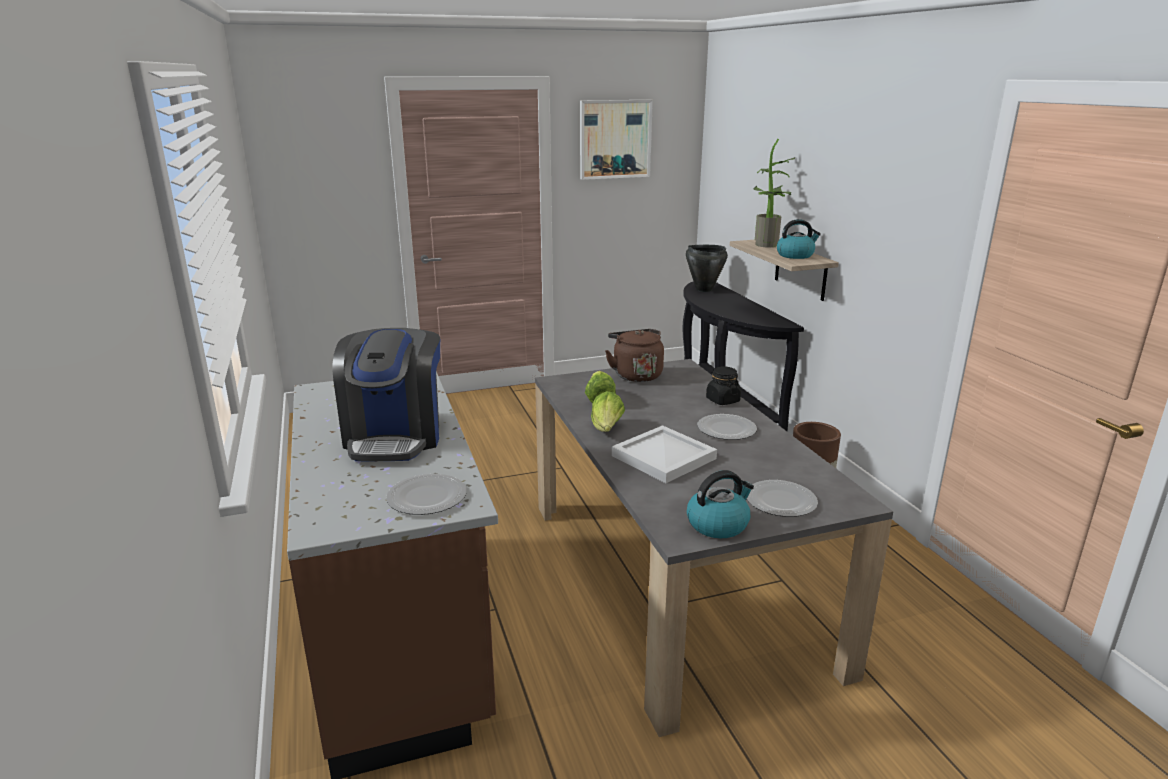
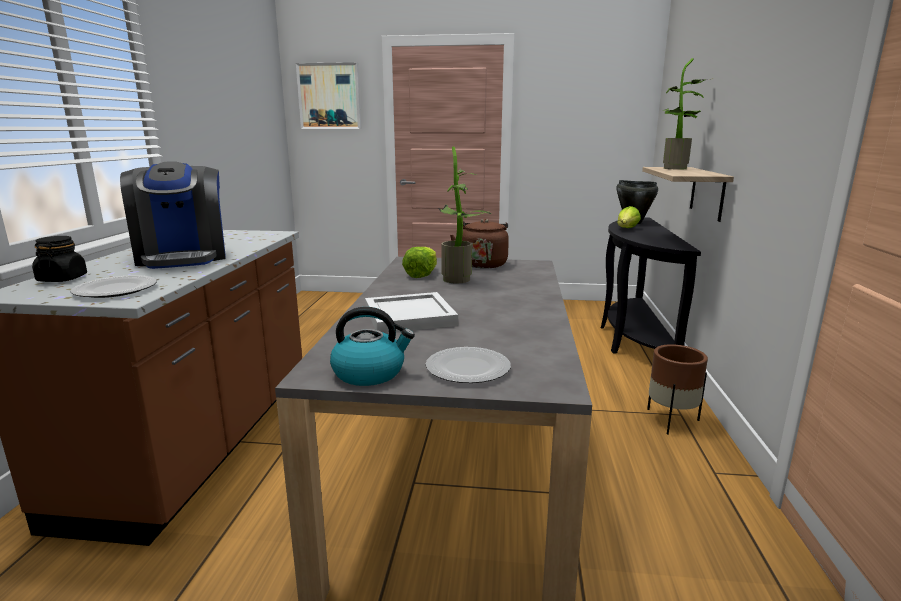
camera: 25 degrees right, 5 degrees down
coffee machine [333,328,440,461] -> coffee machine turned 45 degrees counterclockwise [120,161,226,269]
picture [580,100,653,180] -> picture moved to [296,62,361,129]
lettuce [591,391,625,432] -> lettuce moved to [617,206,641,228]
plate [697,414,757,440] -> none
black jar [706,366,741,405] -> black jar moved to [32,236,87,282]
kettle [777,219,821,259] -> none
none -> potted plant [438,146,491,283]

